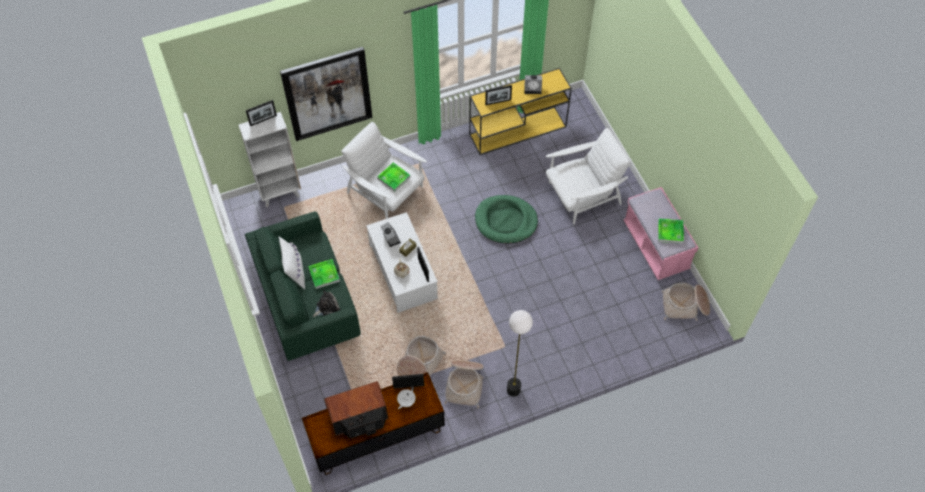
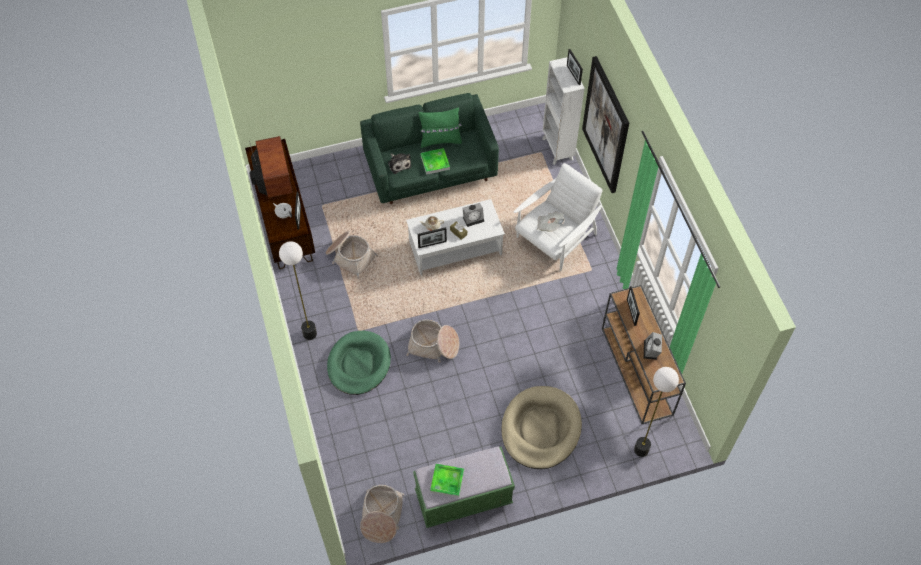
camera: 95 degrees right, 0 degrees up
white pillow [279,236,305,290] -> green pillow [419,108,462,148]
tray [377,162,411,192] -> newspaper [537,211,565,232]
basket [444,360,484,408] -> basket moved to [406,320,459,363]
yellow console table [469,68,572,155] -> brown console table [602,285,686,424]
green dog bed [475,195,538,244] -> green dog bed moved to [327,331,391,395]
white armchair [546,128,631,224] -> beige dog bed [501,386,582,469]
pink bench [623,187,698,280] -> green bench [413,447,515,528]
none -> floor lamp [634,367,679,457]

